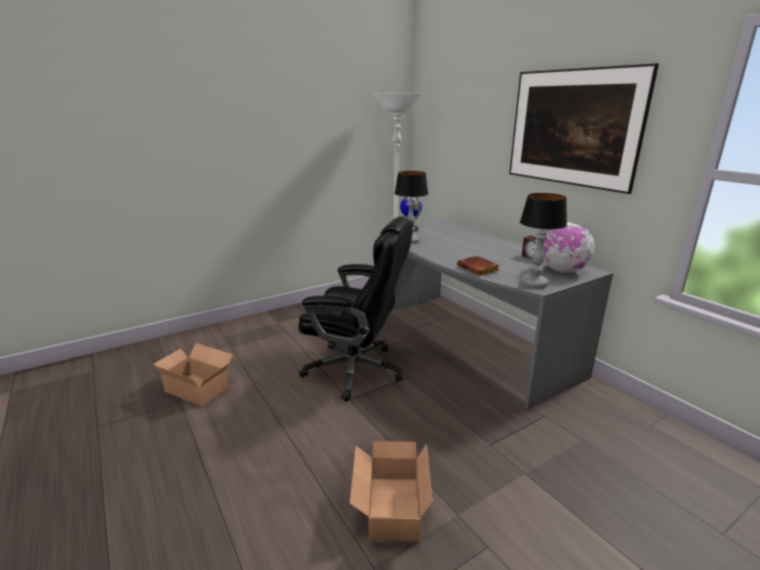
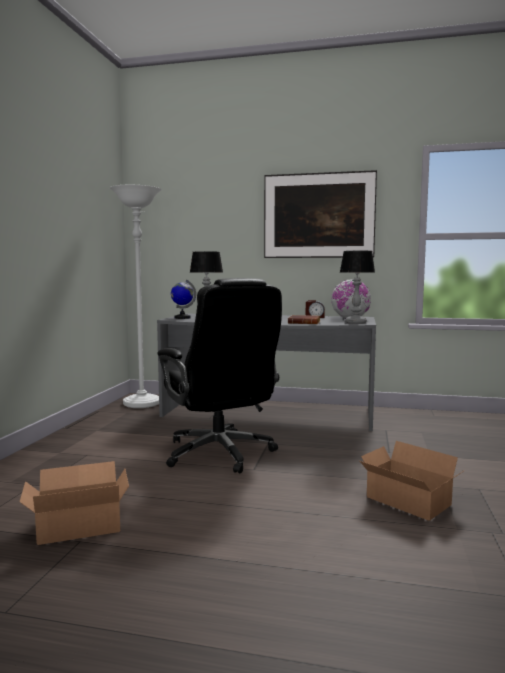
camera: 45 degrees left, 15 degrees down
black office chair [298,216,413,402] -> black office chair turned 90 degrees clockwise [158,278,282,474]

